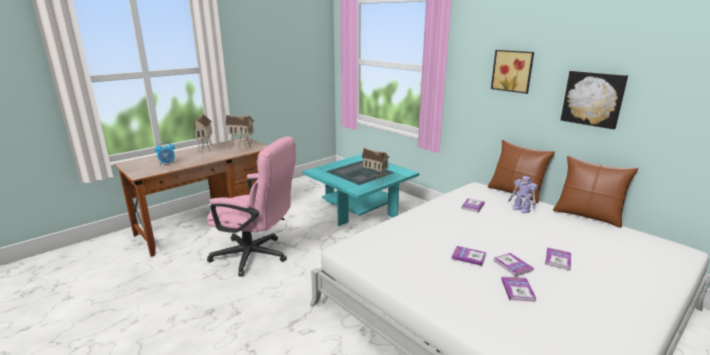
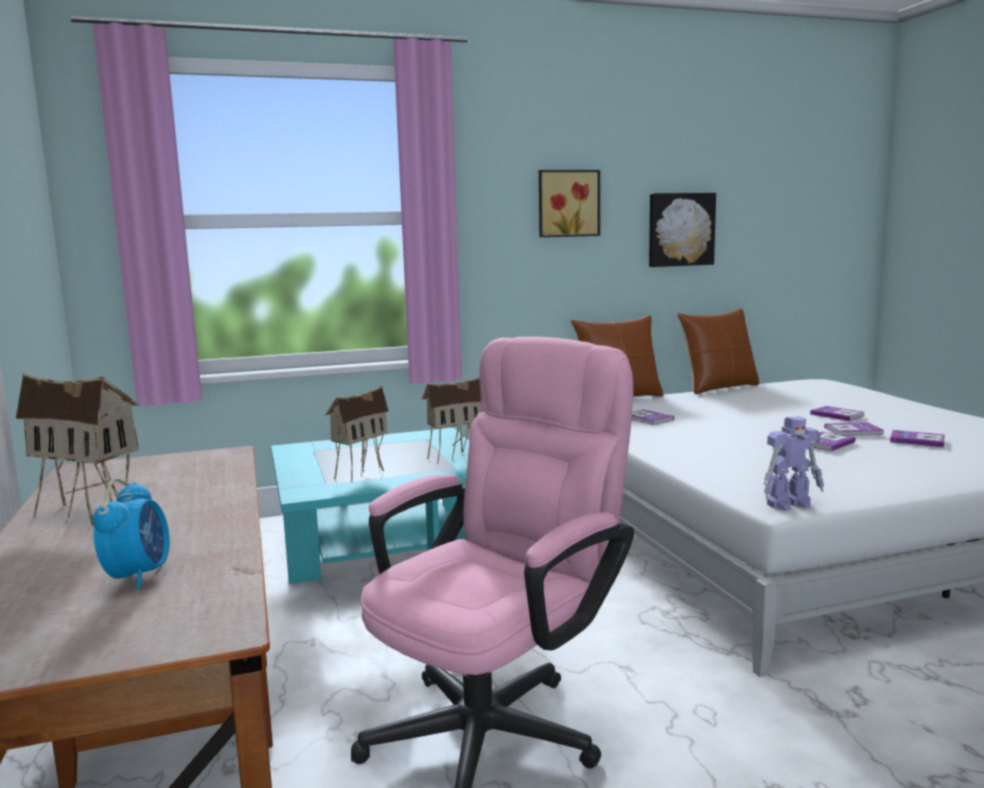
camera: 65 degrees left, 10 degrees down
toy house [226,115,254,150] -> toy house moved to [325,386,389,483]
toy robot [508,176,538,213] -> toy robot moved to [764,416,824,511]

